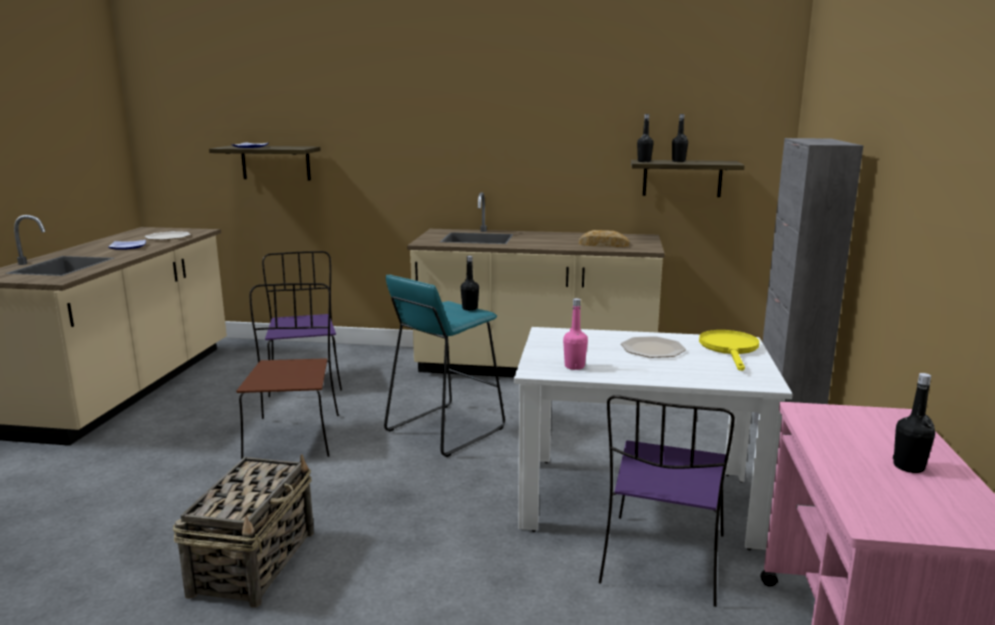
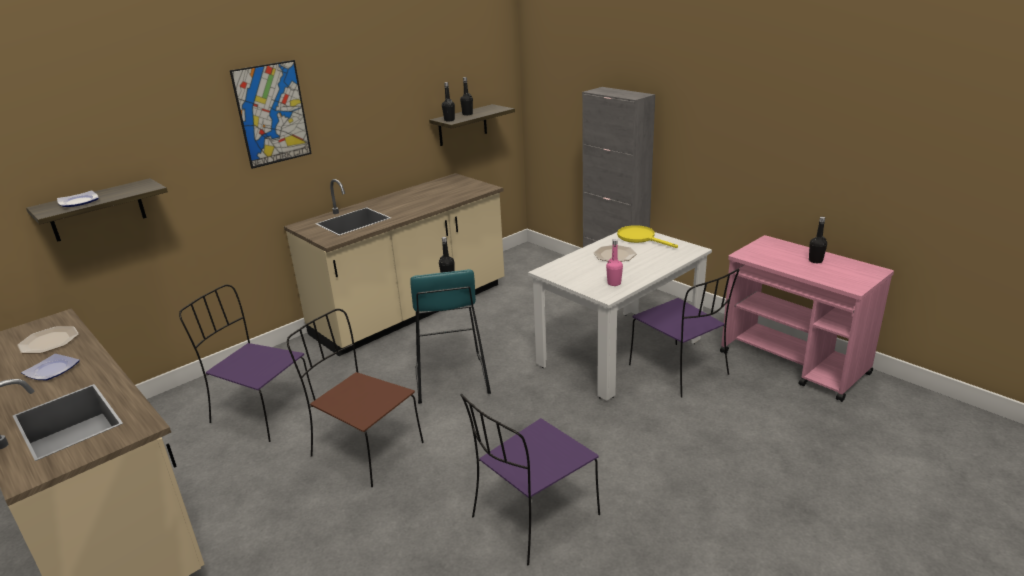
camera: 50 degrees left, 10 degrees up
basket [173,454,314,607] -> purple chair [460,394,600,565]
bread [579,230,629,247] -> none
none -> picture [230,60,312,169]

